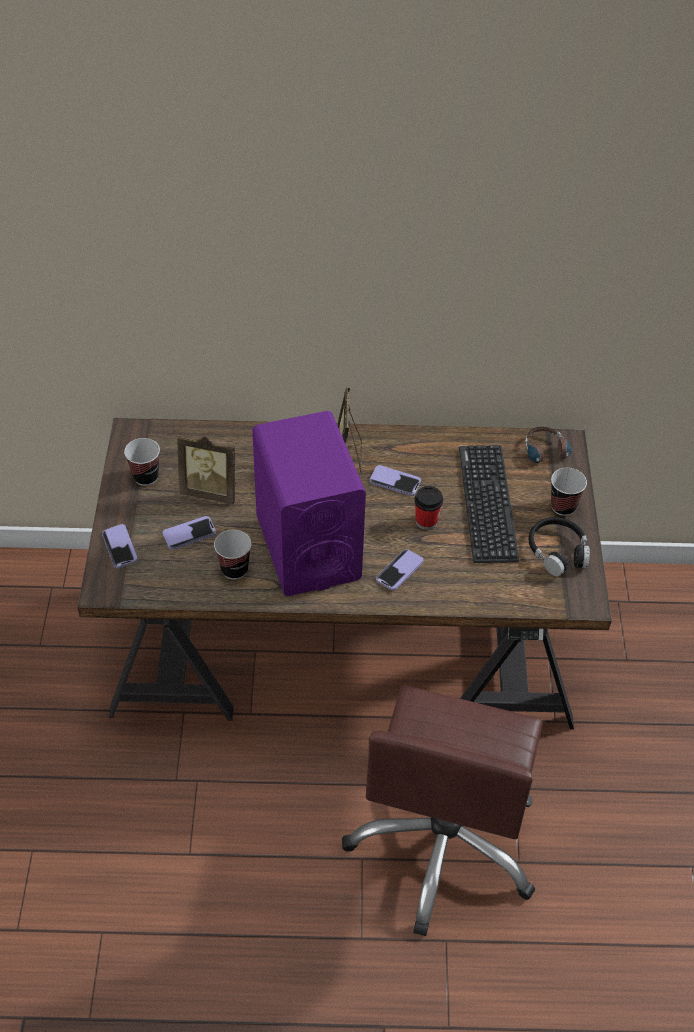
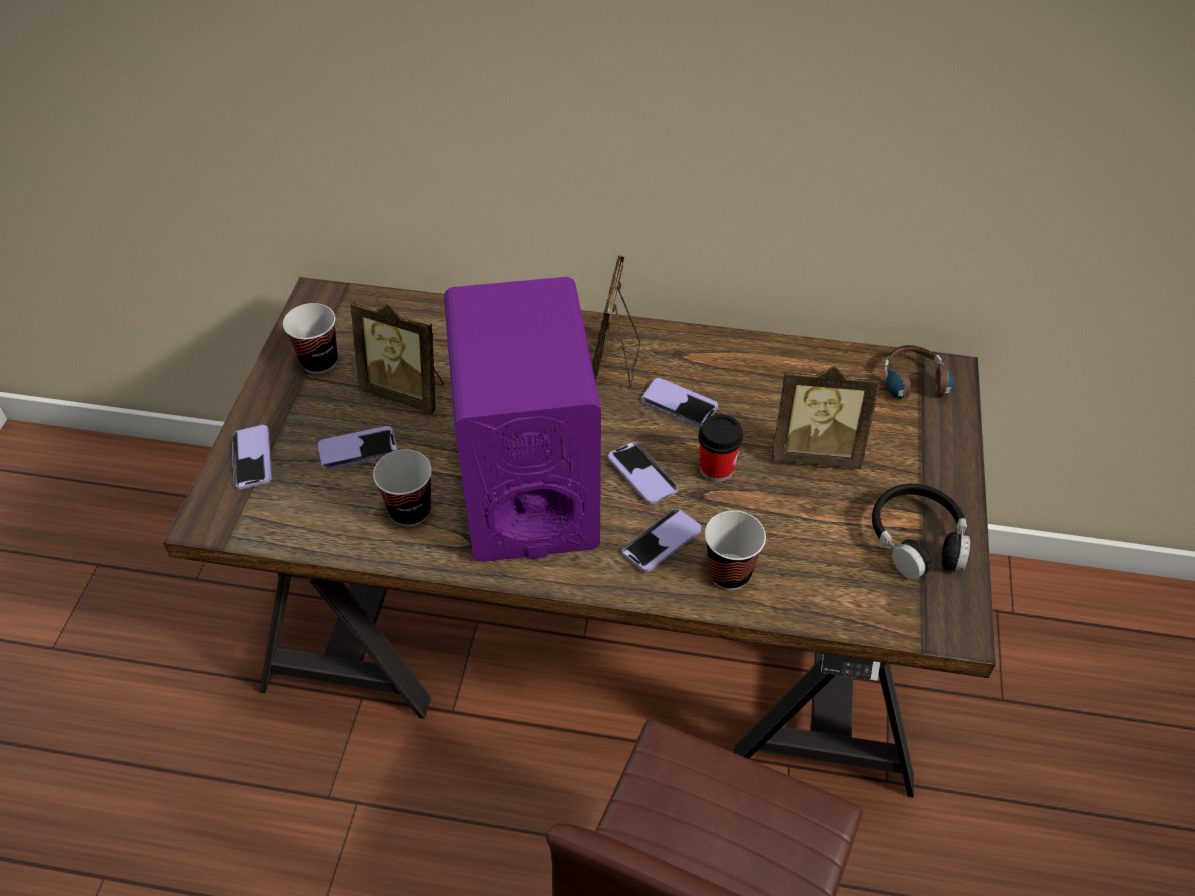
camera: 10 degrees right, 0 degrees up
keyboard [459,445,519,563] -> picture frame [772,366,881,469]
cup [551,468,587,516] -> cup moved to [705,511,766,590]
none -> phone [608,442,678,504]

